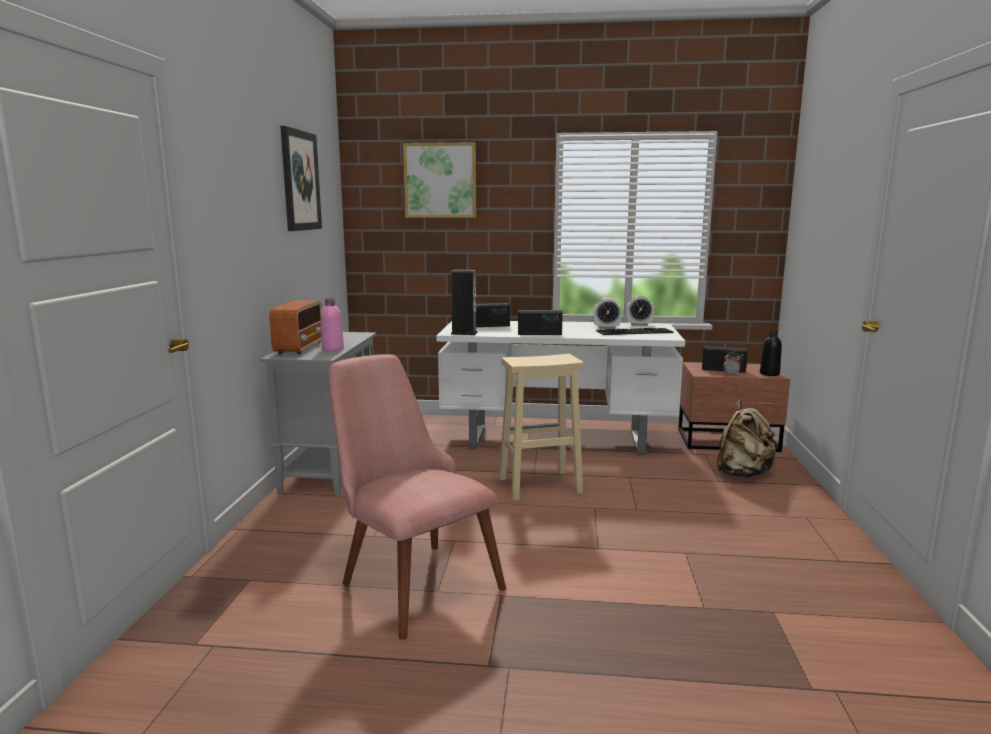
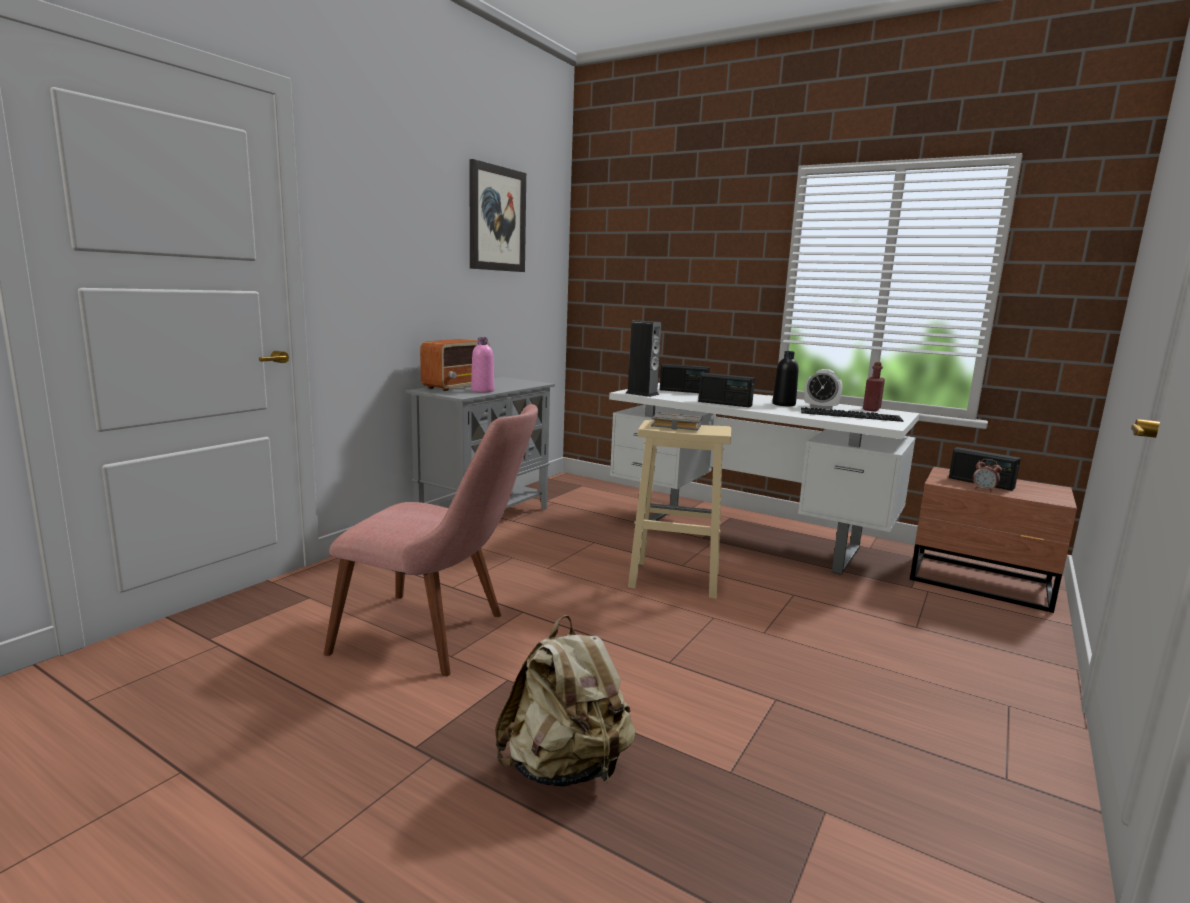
camera: 25 degrees right, 0 degrees up
pink chair [329,354,506,640] -> pink chair turned 120 degrees clockwise [324,404,538,676]
picture [403,142,476,218] -> none
alarm clock [626,295,654,326] -> red bottle [863,362,885,412]
beige backpack [717,400,776,478] -> beige backpack moved to [495,615,636,787]
black bottle [760,331,782,376] -> black bottle moved to [772,351,799,406]
none -> grey book [651,413,702,430]

